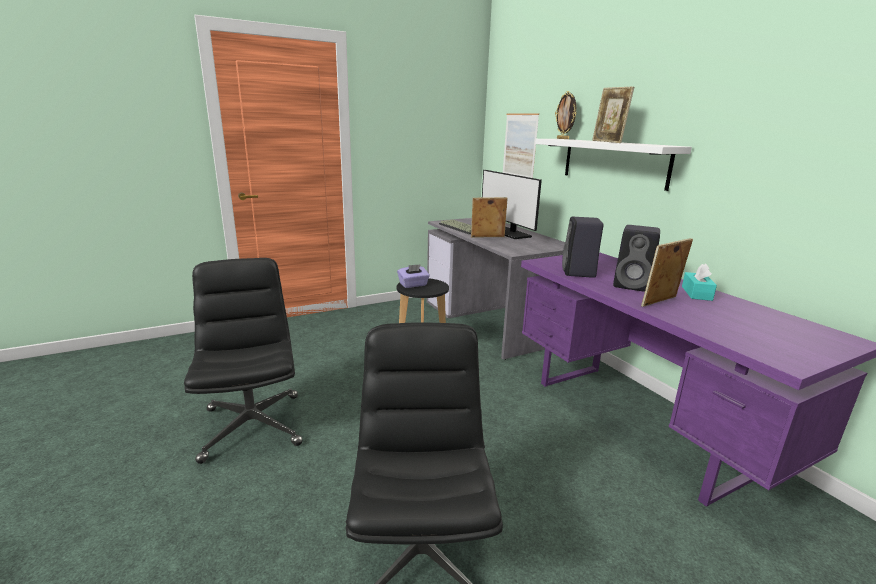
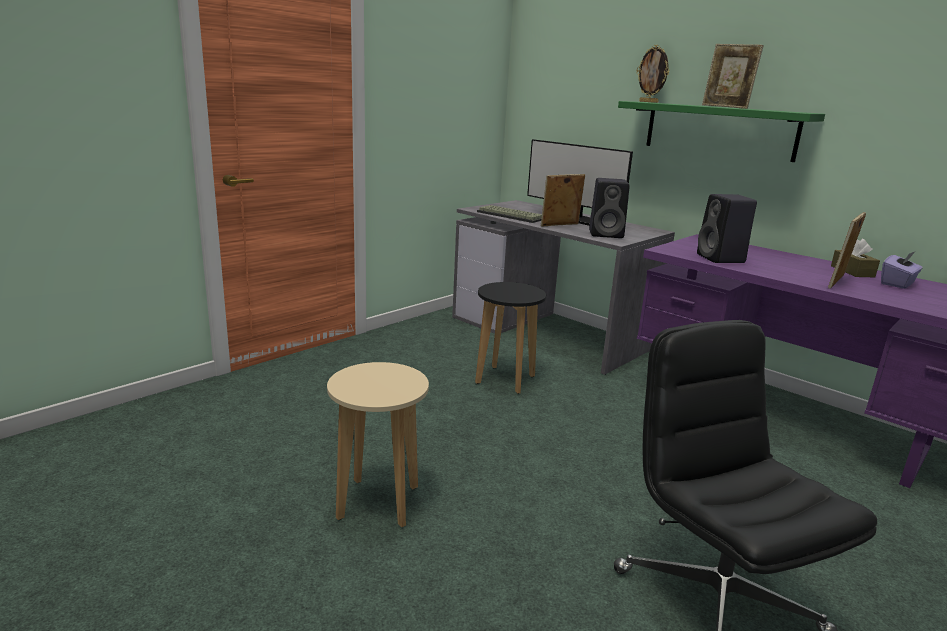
camera: 20 degrees left, 0 degrees up
black office chair [184,258,303,464] -> beige stool [327,362,429,527]
purple tissue box [397,264,430,288] -> purple tissue box moved to [881,251,923,289]
picture [503,113,539,178] -> none
white shelf [535,139,692,191] -> green shelf [618,101,825,162]
black speaker [613,225,660,292] -> black speaker moved to [589,178,629,238]
turquoise tissue box [682,263,717,301] -> brown tissue box [831,239,880,277]

